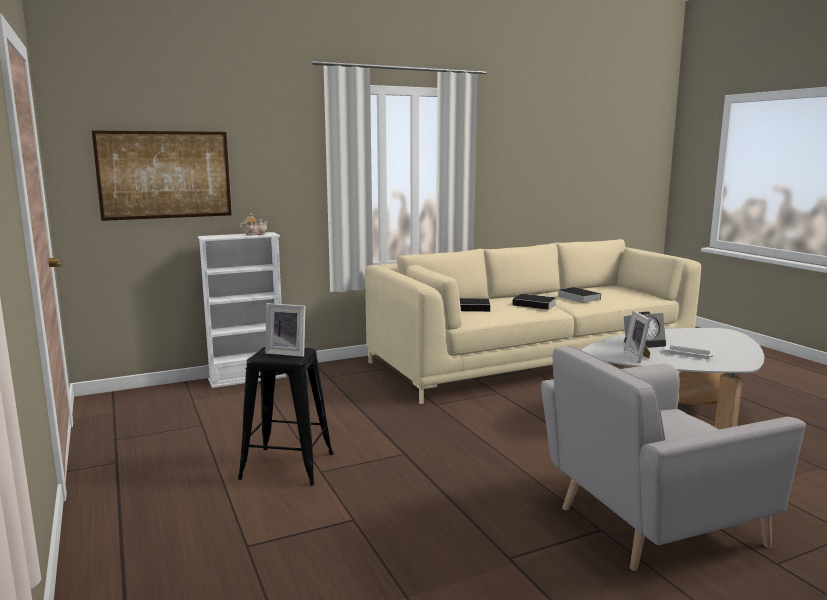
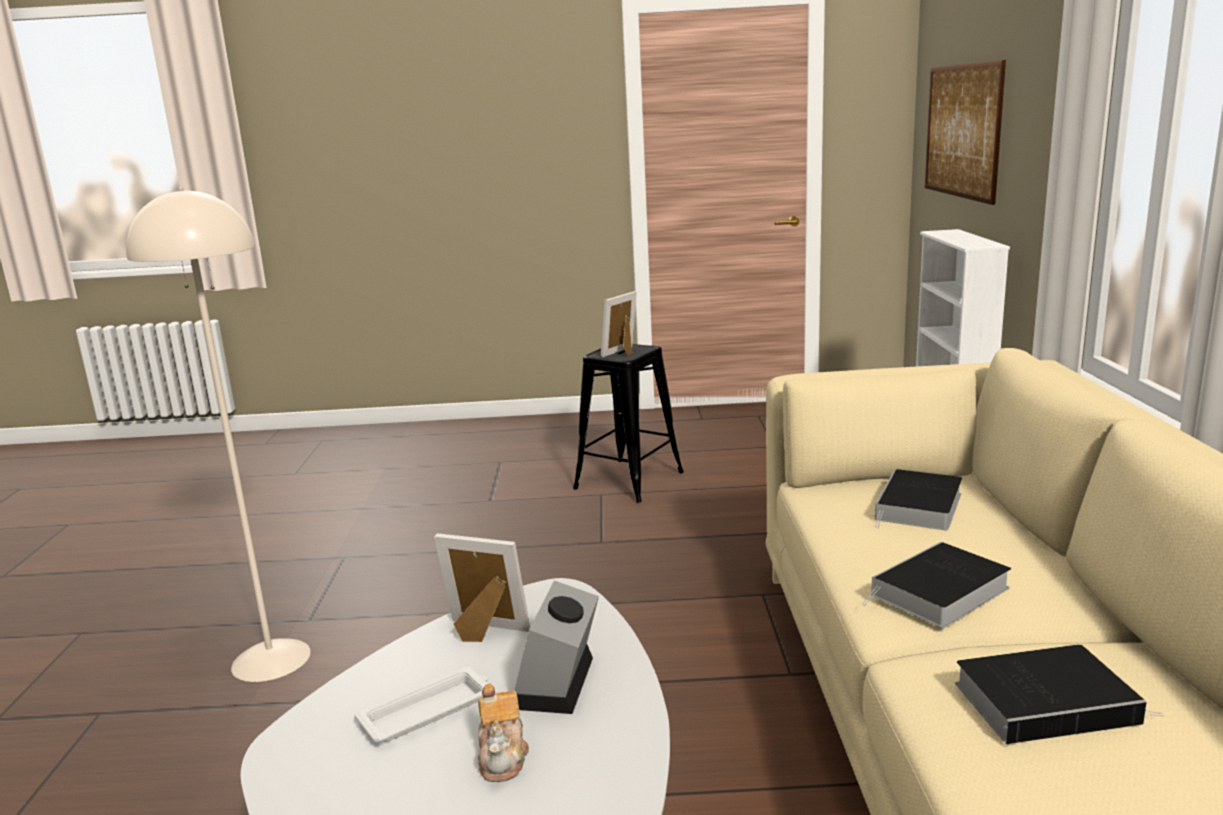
camera: 115 degrees right, 5 degrees up
teapot [240,213,268,236] -> teapot moved to [478,684,529,782]
grey armchair [541,346,806,571] -> beige floor lamp [126,187,311,682]

